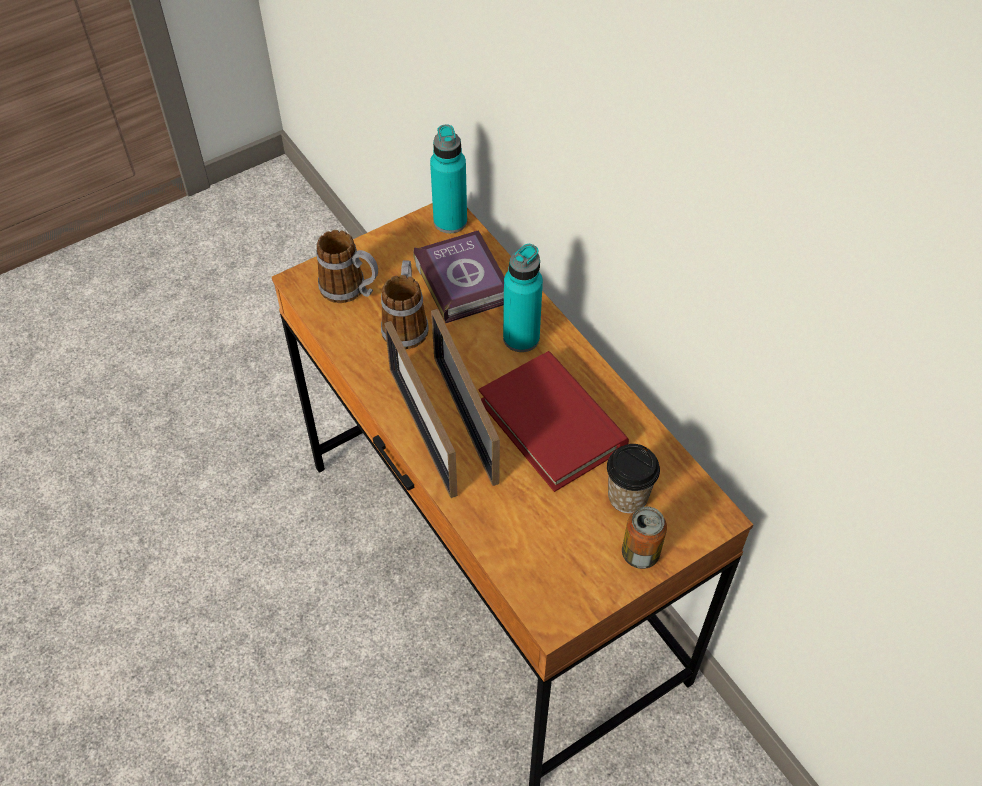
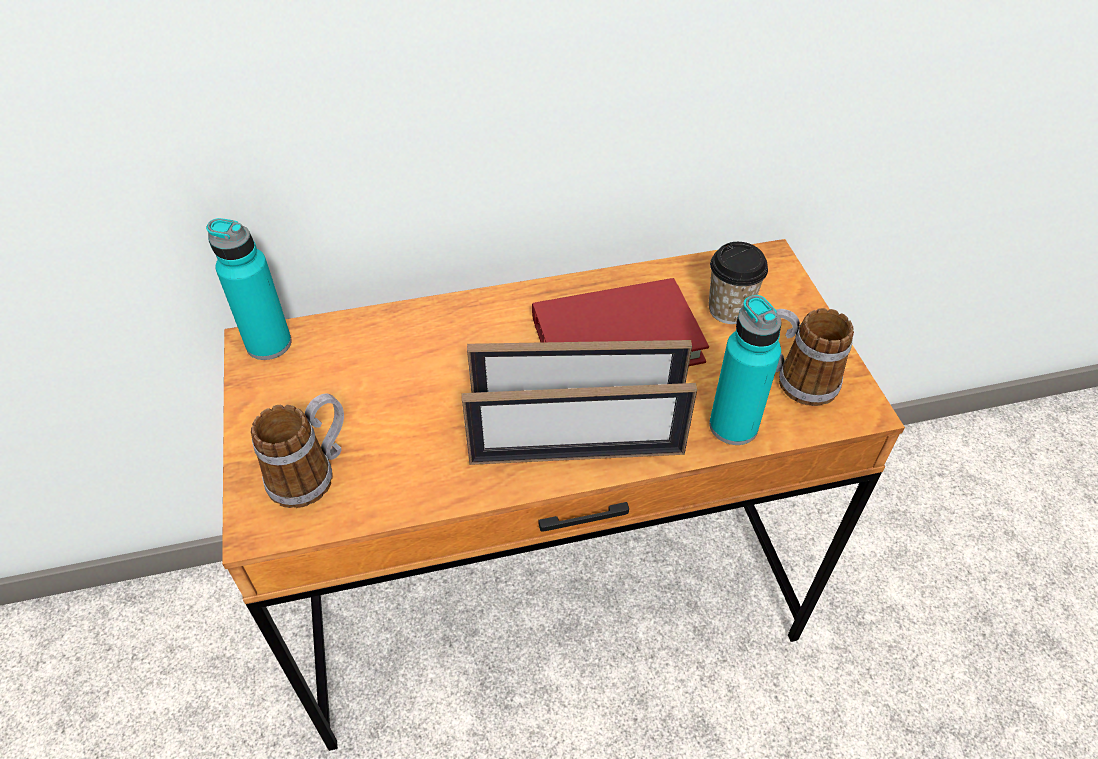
camera: 70 degrees left, 5 degrees down
mug [381,260,429,349] -> mug moved to [776,308,854,406]
book [413,230,504,323] -> none
turquoise bottle [503,244,543,352] -> turquoise bottle moved to [709,295,781,445]
can [622,507,667,569] -> none

